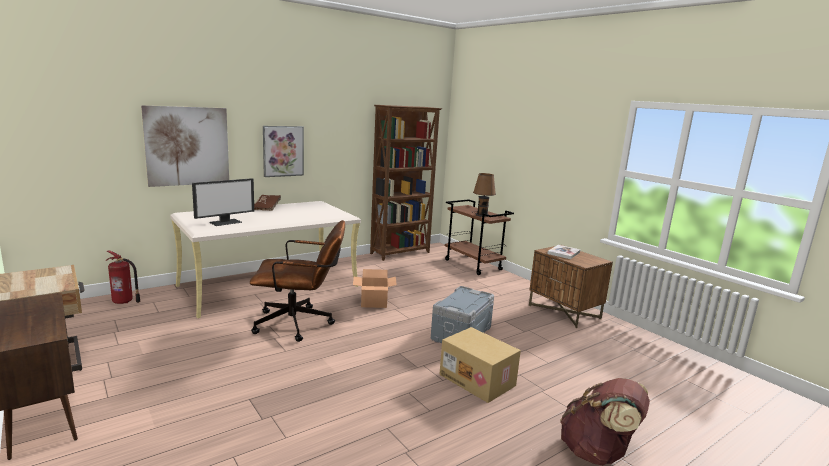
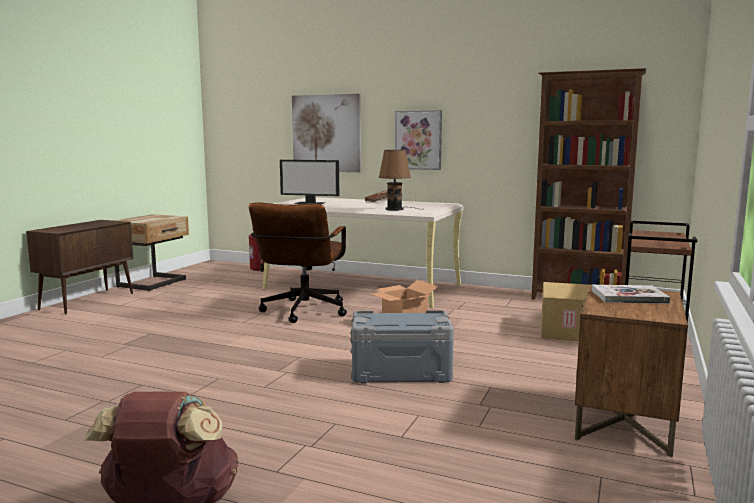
camera: 60 degrees right, 5 degrees down
brown office chair [250,220,345,342] -> brown office chair turned 45 degrees clockwise [249,202,347,323]
cardboard box [439,327,521,403] -> cardboard box moved to [541,282,590,341]
brown table lamp [473,173,496,217] -> brown table lamp moved to [379,150,417,210]

